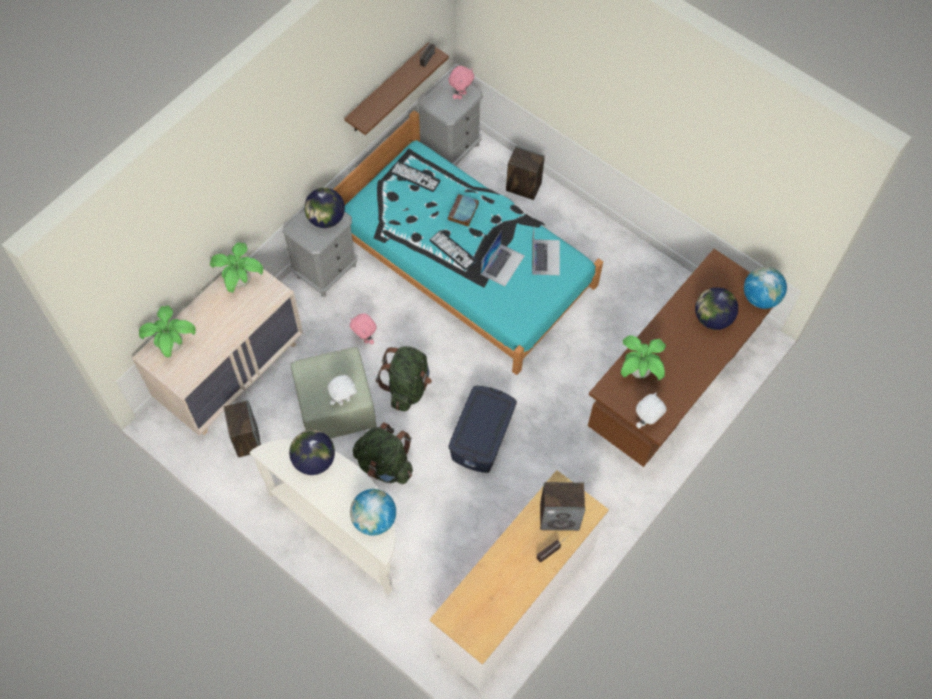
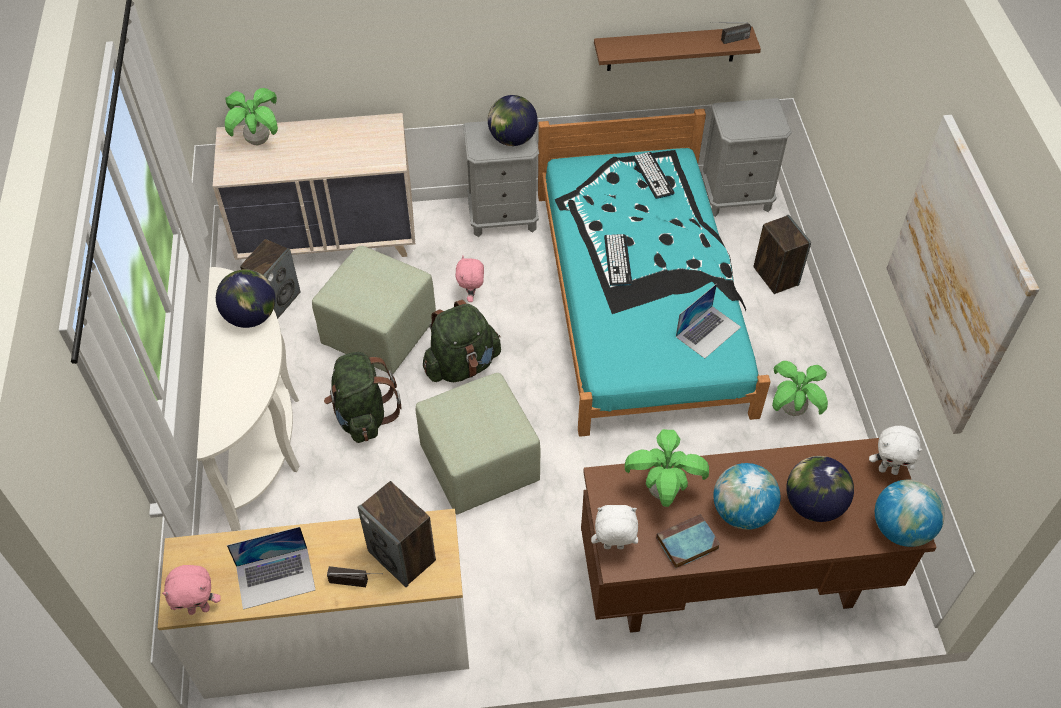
camera: 45 degrees right, 10 degrees down
potted plant [210,242,264,293] -> potted plant moved to [772,361,828,416]
white plush toy [328,375,357,406] -> white plush toy moved to [869,426,922,475]
globe [350,489,396,535] -> globe moved to [713,463,780,530]
pink plush toy [448,66,474,100] -> pink plush toy moved to [162,565,221,615]
book [448,194,479,227] -> book moved to [656,514,720,569]
blue storage box [448,386,517,473] -> green ottoman [416,373,541,515]
laptop [481,230,525,286] -> laptop moved to [227,527,316,610]
none -> picture [886,115,1039,434]

